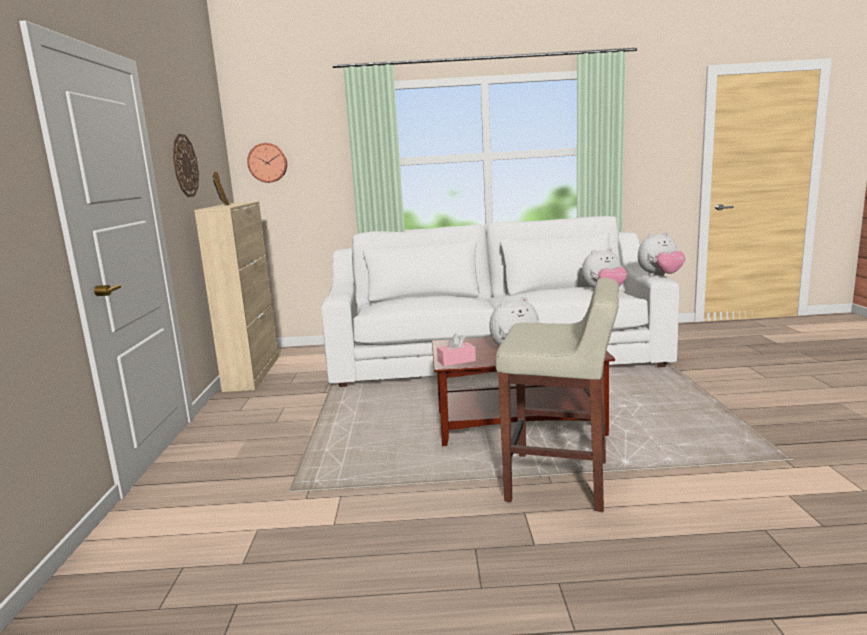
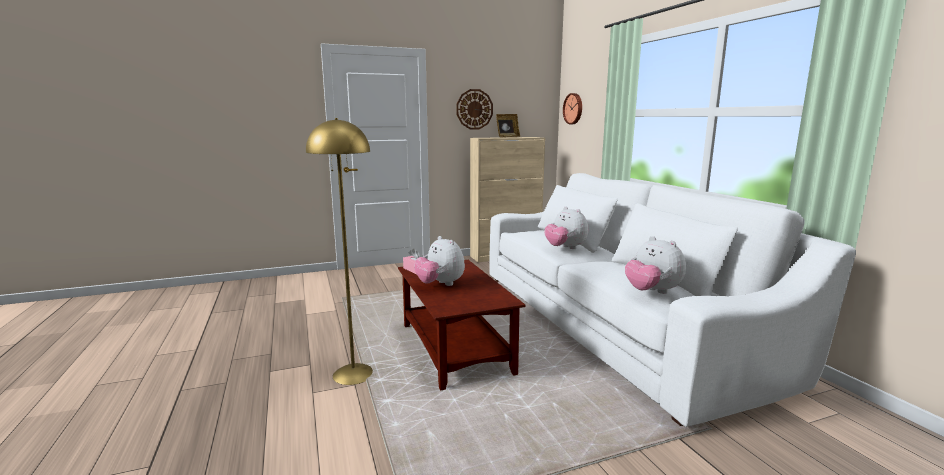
camera: 70 degrees right, 0 degrees up
beige stool [495,278,619,512] -> yellow floor lamp [306,118,373,385]
plush toy [638,232,685,276] -> plush toy moved to [545,207,588,249]

